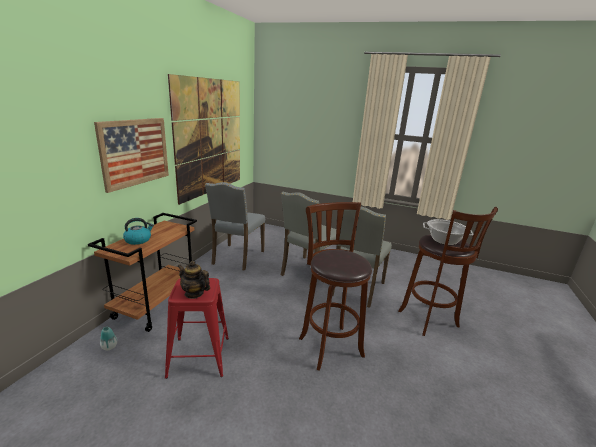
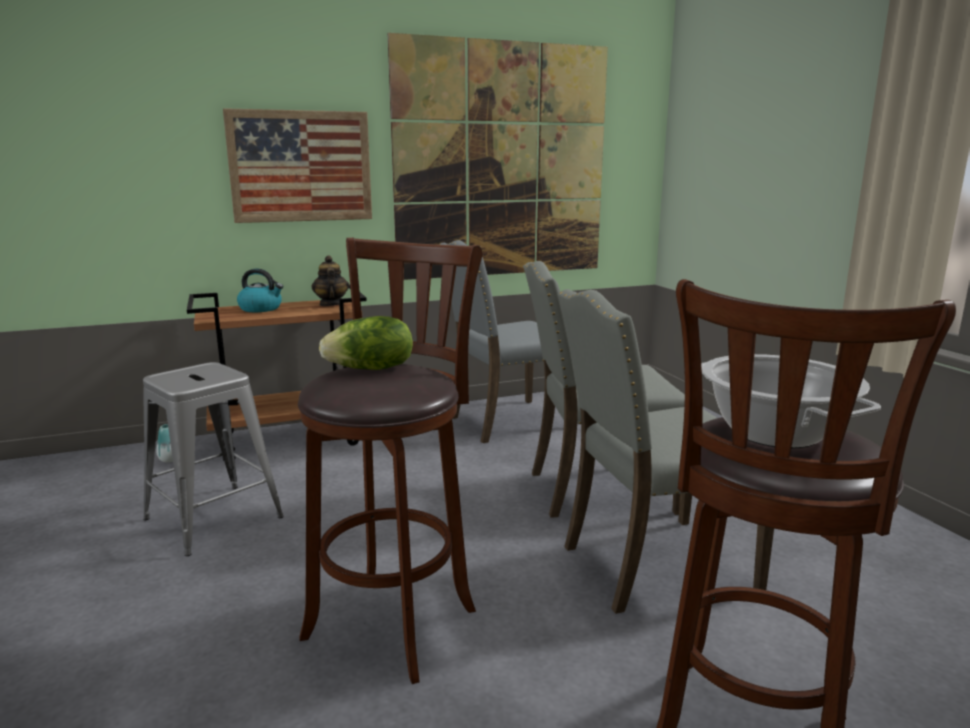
camera: 50 degrees right, 5 degrees down
red stool [165,278,229,379] -> grey stool [143,362,284,556]
teapot [178,261,210,299] -> teapot moved to [312,255,349,306]
none -> lettuce [319,316,413,370]

